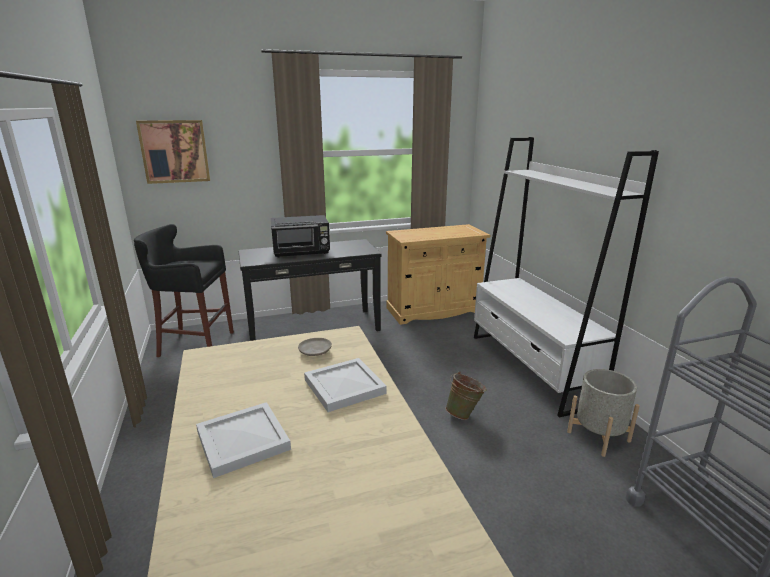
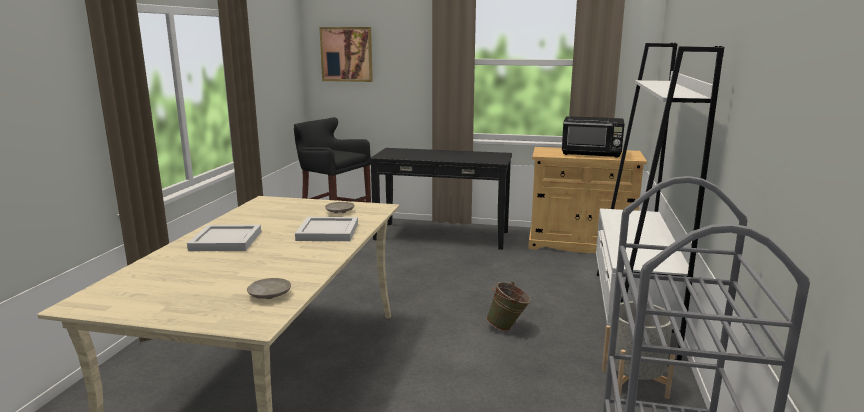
camera: 30 degrees right, 5 degrees down
black microwave [271,215,330,258] -> black microwave moved to [562,116,624,158]
none -> beige plate [247,278,291,299]

